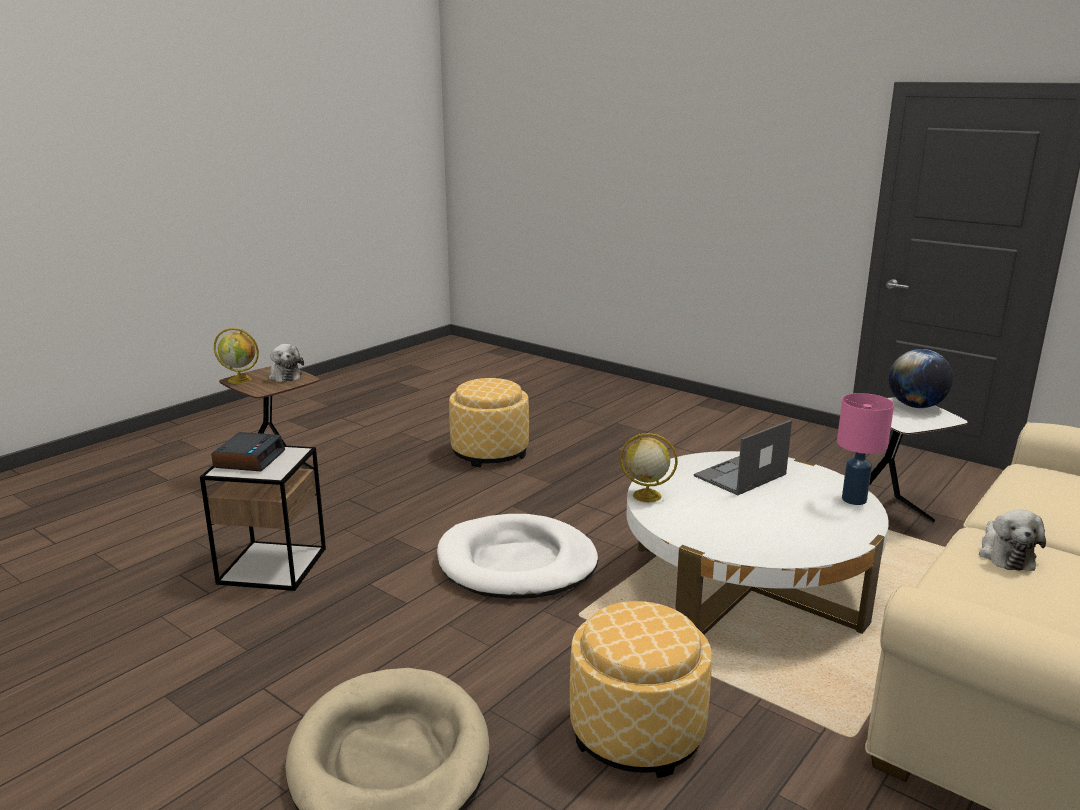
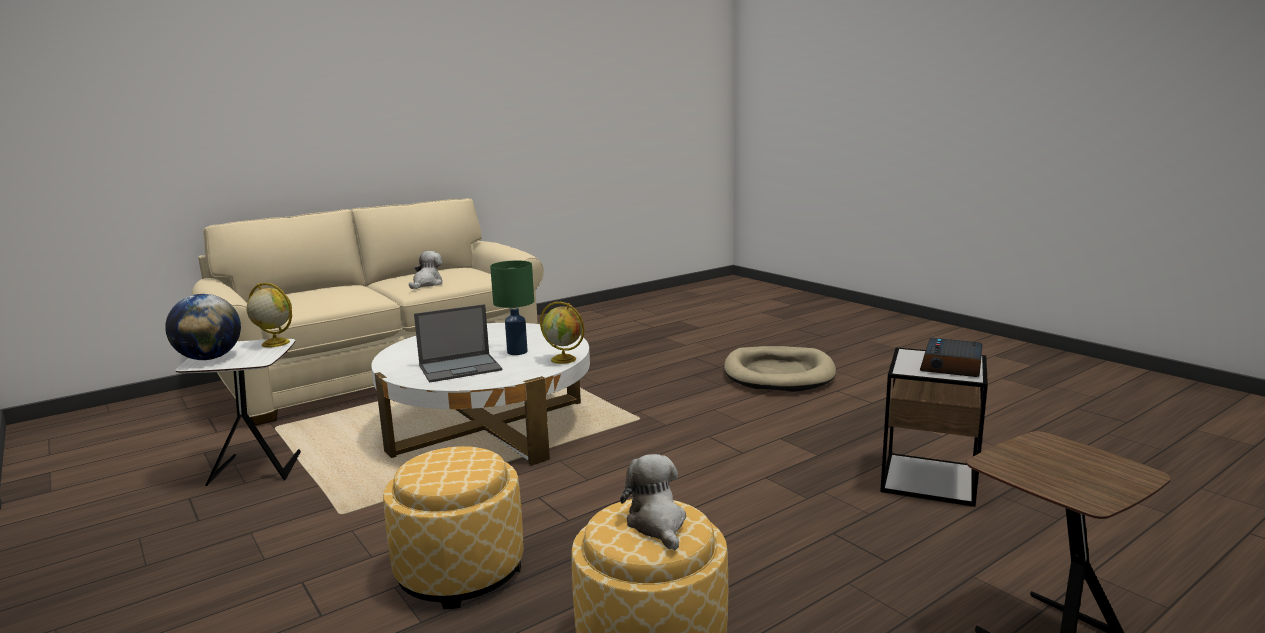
camera: 165 degrees left, 5 degrees down
globe [214,328,259,384] -> globe moved to [247,283,292,347]
plush toy [268,344,304,382] -> plush toy moved to [620,454,686,550]
white dog bed [437,514,598,599] -> none
ottoman [570,601,712,778] -> ottoman moved to [383,446,524,609]
pink table lamp [837,393,894,505] -> none
none -> green table lamp [490,261,534,355]

